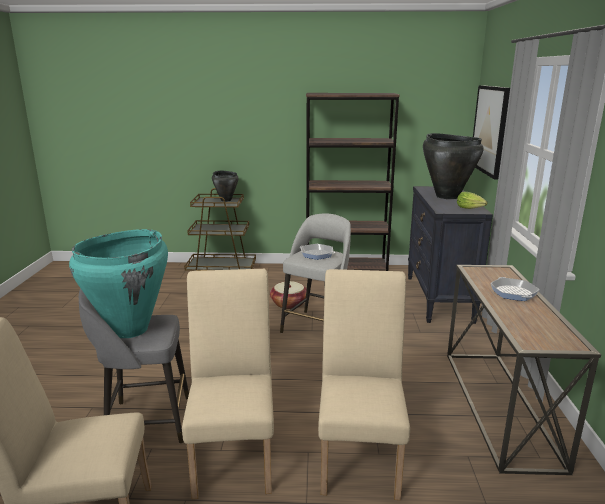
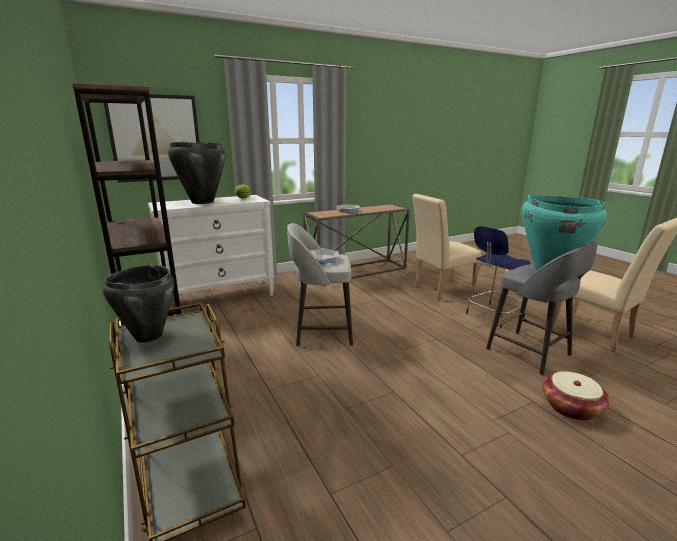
camera: 120 degrees left, 0 degrees up
beige chair [182,269,274,499] -> blue stool [466,226,531,328]
basket [270,281,307,309] -> basket moved to [542,371,609,420]
black dresser [408,186,493,324] -> white dresser [148,195,275,296]

